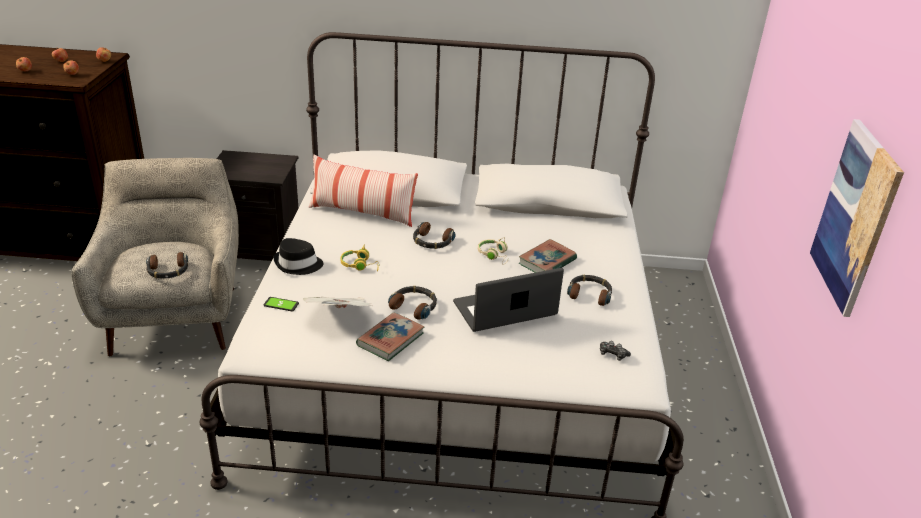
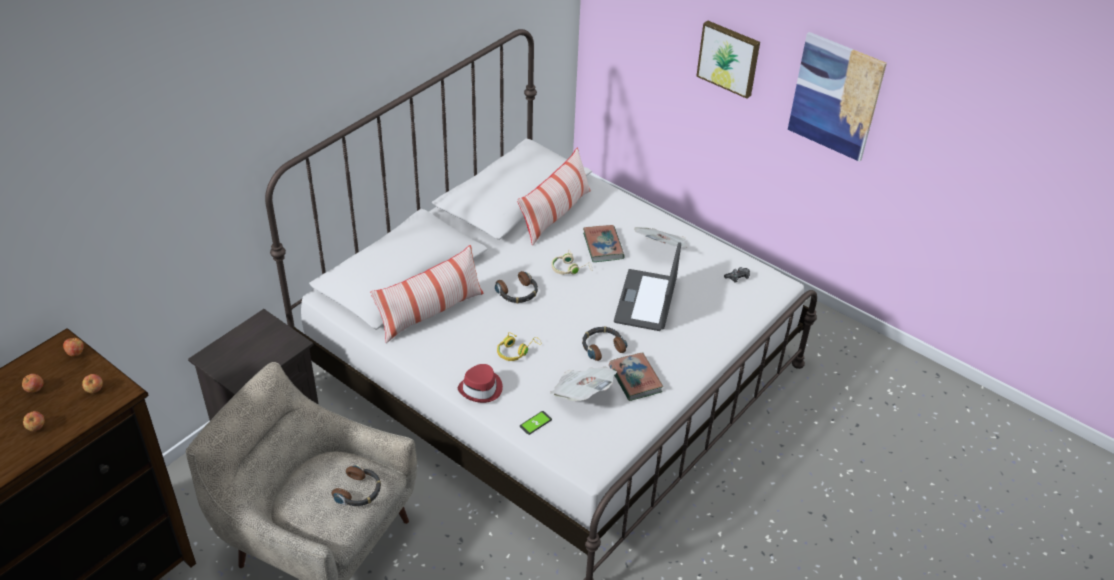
camera: 55 degrees left, 10 degrees up
black hat [273,238,324,275] -> red hat [458,364,503,403]
headphones [567,275,612,306] -> newspaper [634,227,688,248]
none -> pillow [517,148,591,246]
none -> picture [696,20,760,99]

